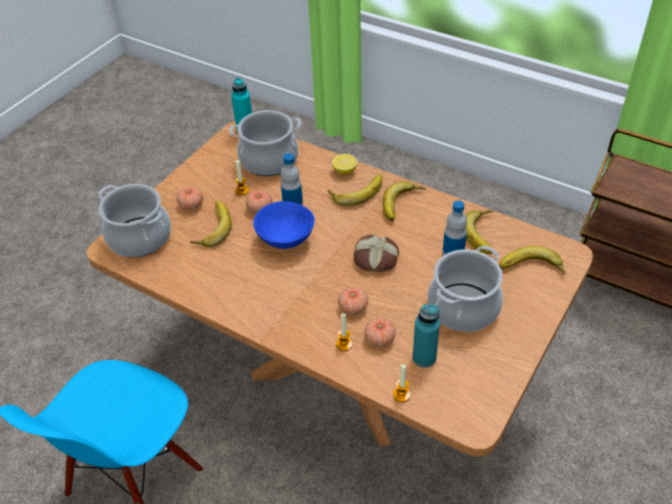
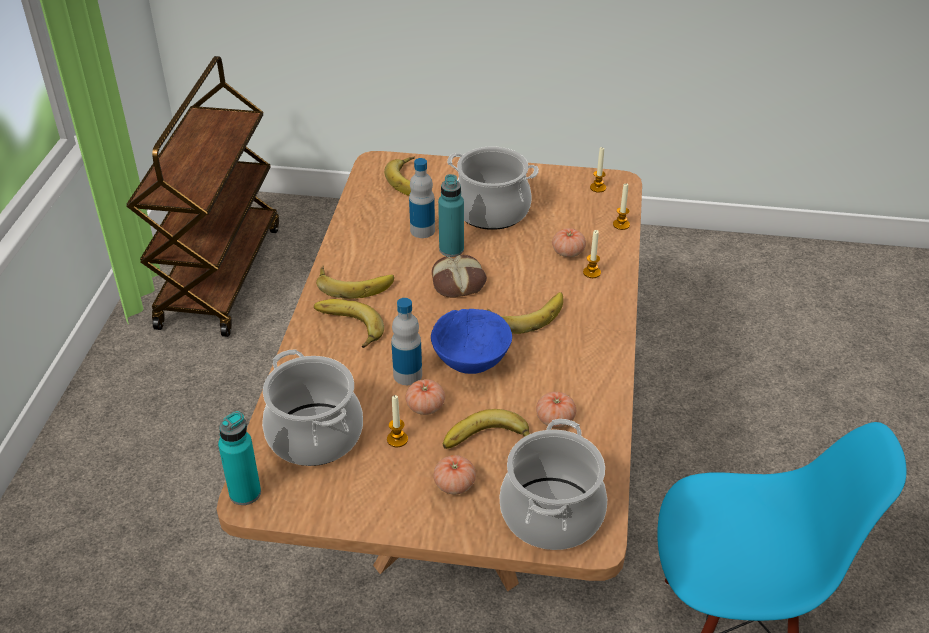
camera: 115 degrees left, 5 degrees down
lemon [332,154,357,175] -> none
tomato [338,287,368,315] -> tomato moved to [536,392,576,428]
turquoise bottle [413,304,440,368] -> turquoise bottle moved to [438,174,464,257]
banana [465,210,493,254] -> banana moved to [487,292,563,334]
none -> candle [590,147,606,193]

